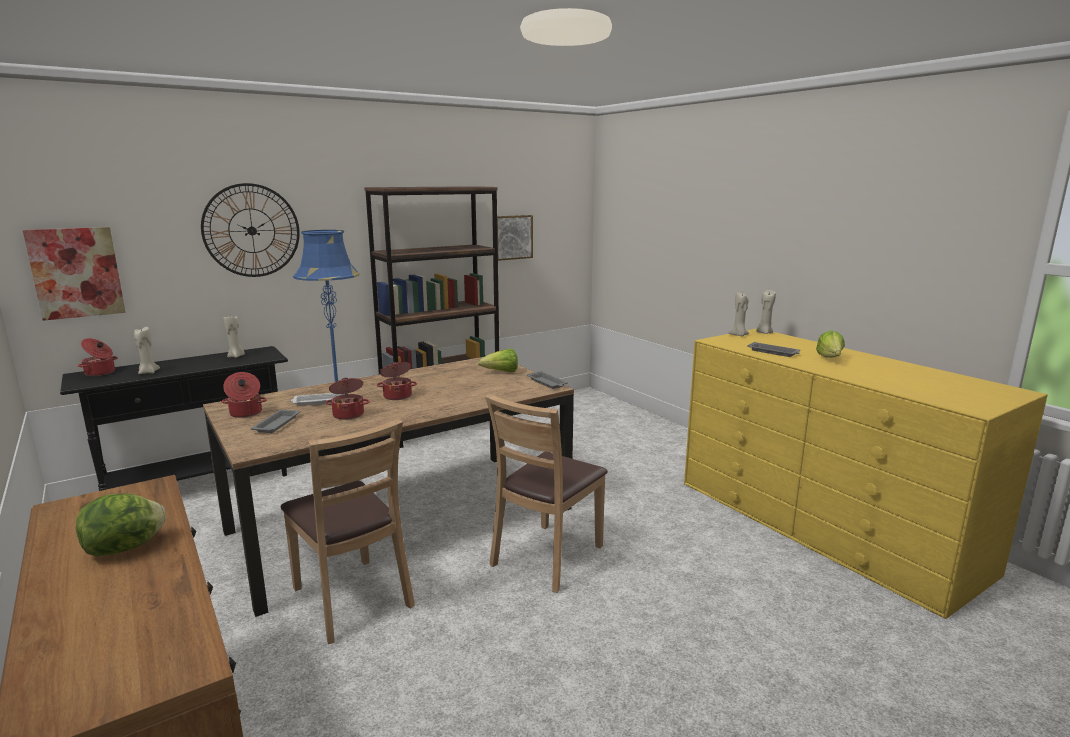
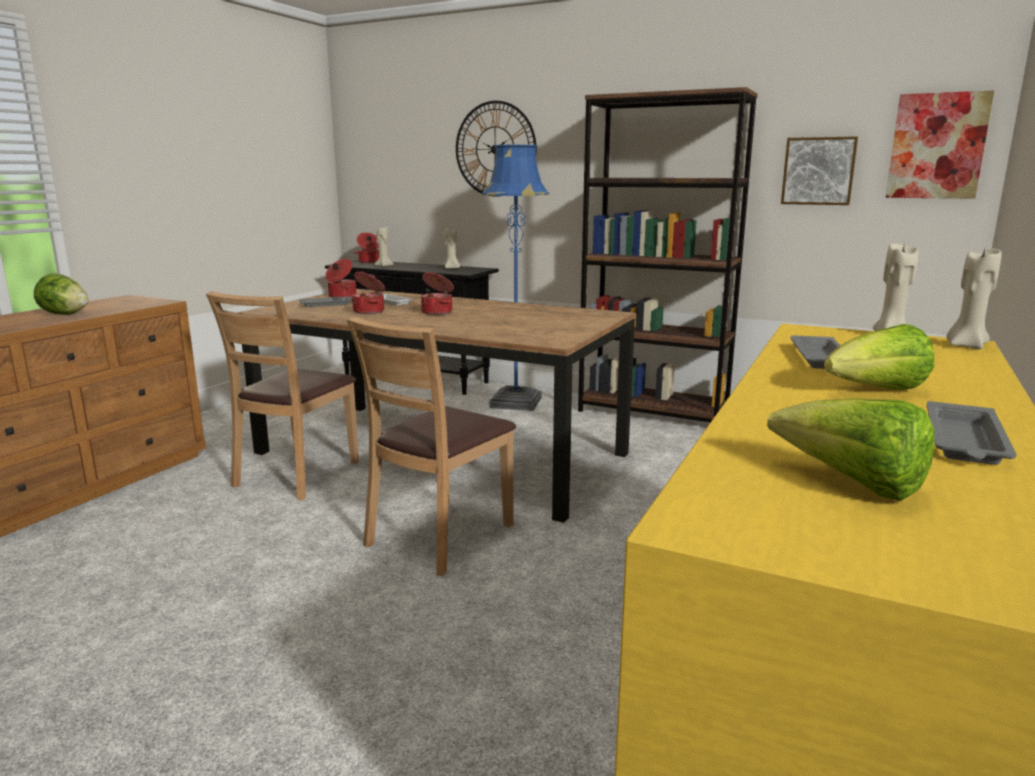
camera: 60 degrees right, 0 degrees up
picture [23,227,126,321] -> picture moved to [886,90,994,199]
lettuce [478,349,518,372] -> lettuce moved to [767,398,935,501]
brown chair [485,394,608,593] -> brown chair turned 60 degrees counterclockwise [346,316,516,576]
grey tray [527,371,568,389] -> grey tray moved to [927,401,1017,465]

